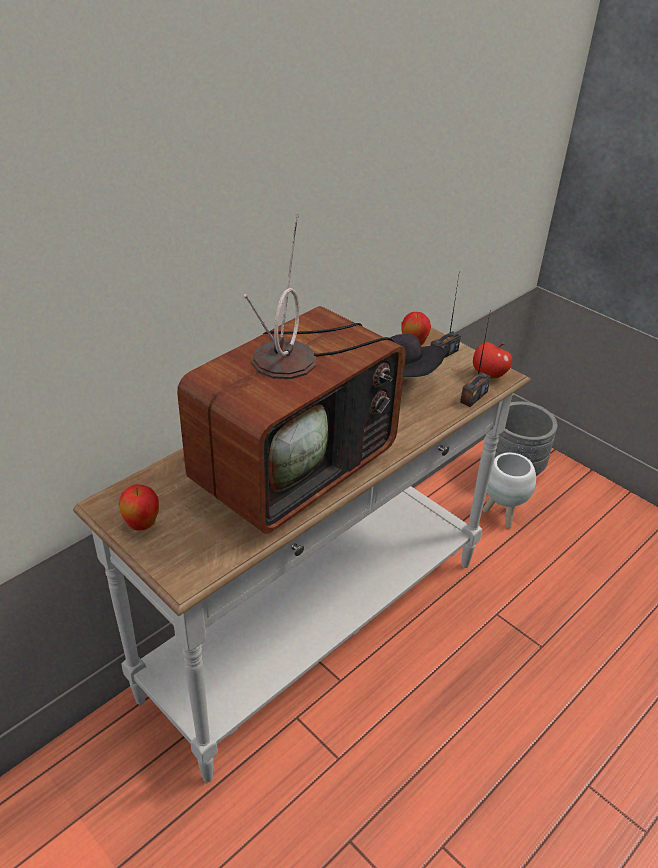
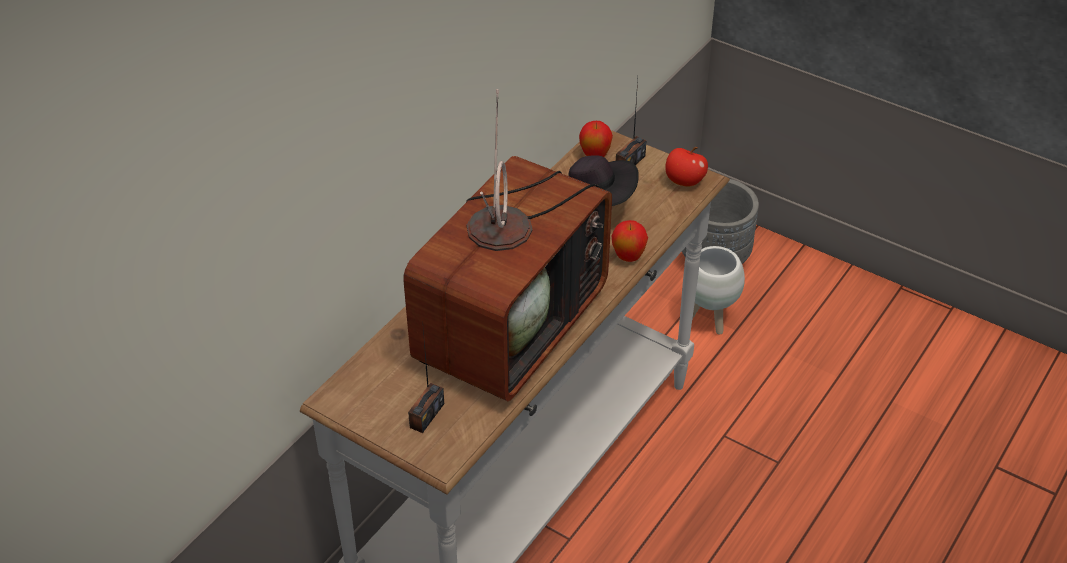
camera: 10 degrees left, 5 degrees up
apple [119,484,159,531] -> apple moved to [612,220,648,262]
radio [460,314,491,407] -> radio moved to [408,329,444,433]

